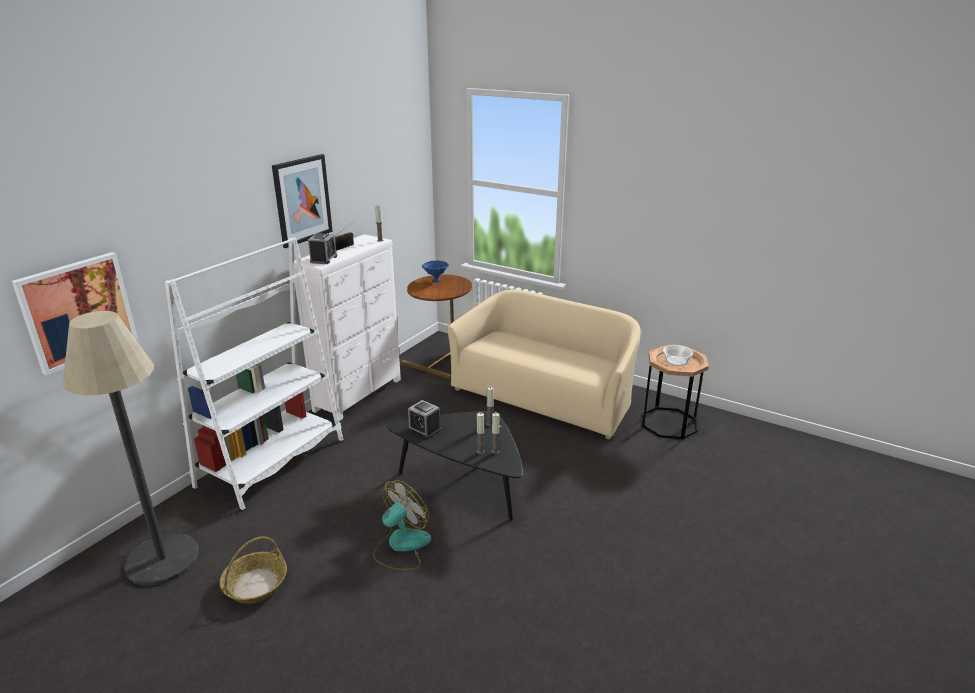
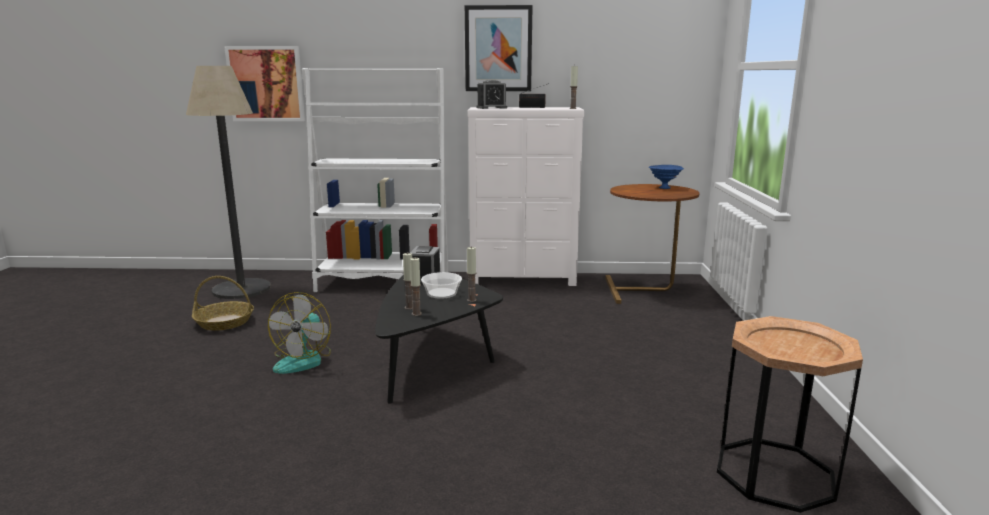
camera: 60 degrees right, 10 degrees down
fan [373,480,431,570] -> fan turned 90 degrees clockwise [268,292,331,374]
beige sofa [447,289,641,439] -> none
bowl [663,345,693,366] -> bowl moved to [421,272,462,299]

